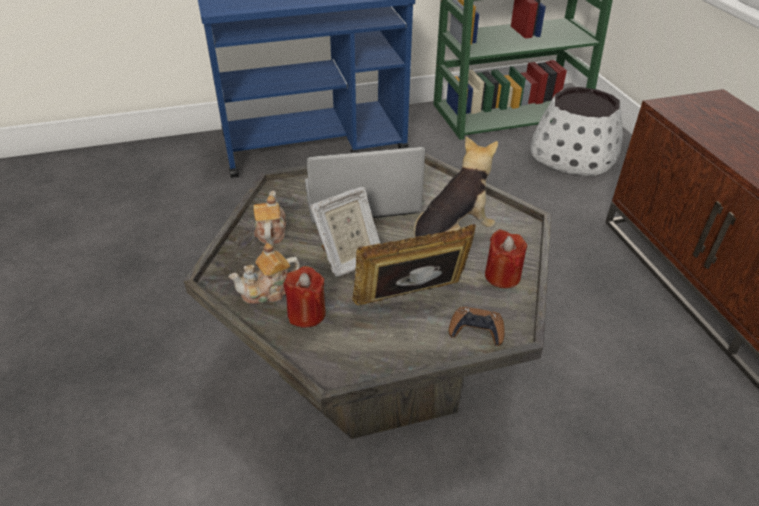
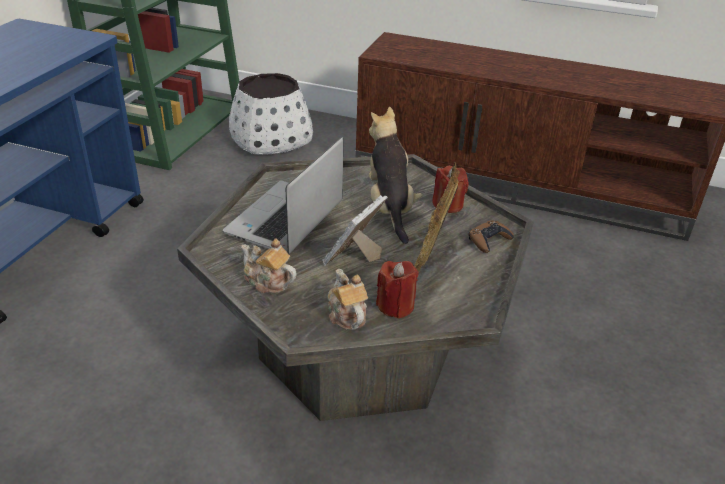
camera: 55 degrees left, 5 degrees down
teapot [228,243,300,304] -> teapot turned 150 degrees clockwise [327,269,368,330]
picture frame [310,186,380,277] -> picture frame turned 150 degrees counterclockwise [322,195,388,265]

